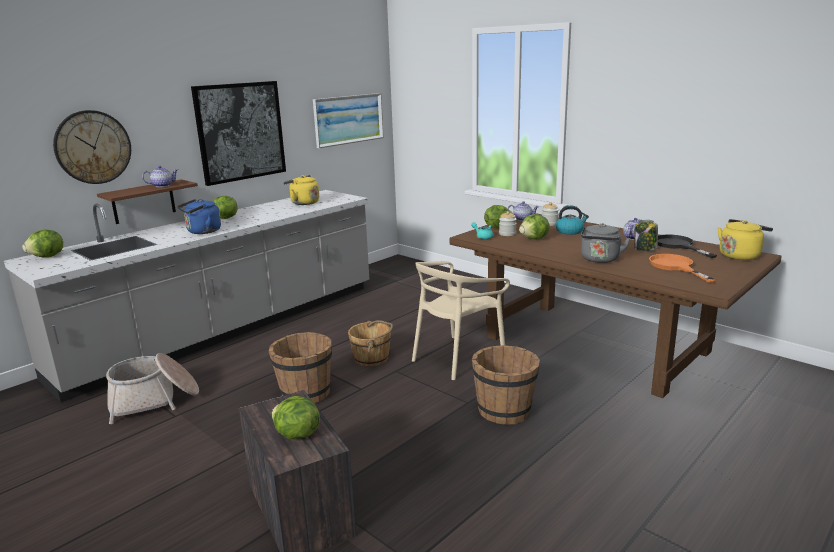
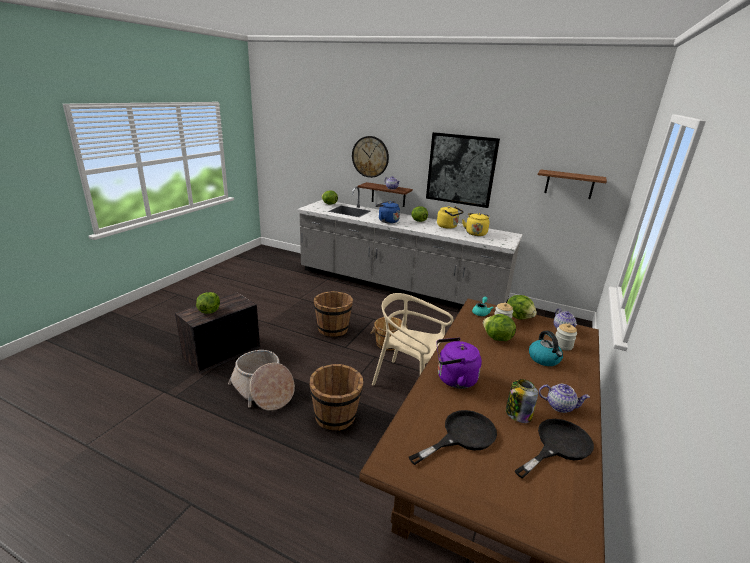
camera: 70 degrees right, 5 degrees up
basket [106,353,199,424] -> basket moved to [228,350,295,411]
picture [313,93,384,148] -> brown shelf [538,169,607,199]
grey kettle [581,223,630,263] -> purple kettle [436,337,482,389]
orange frying pan [649,254,716,283] -> black frying pan [409,410,497,465]
yellow kettle [718,219,773,260] -> yellow kettle moved to [437,206,464,229]

